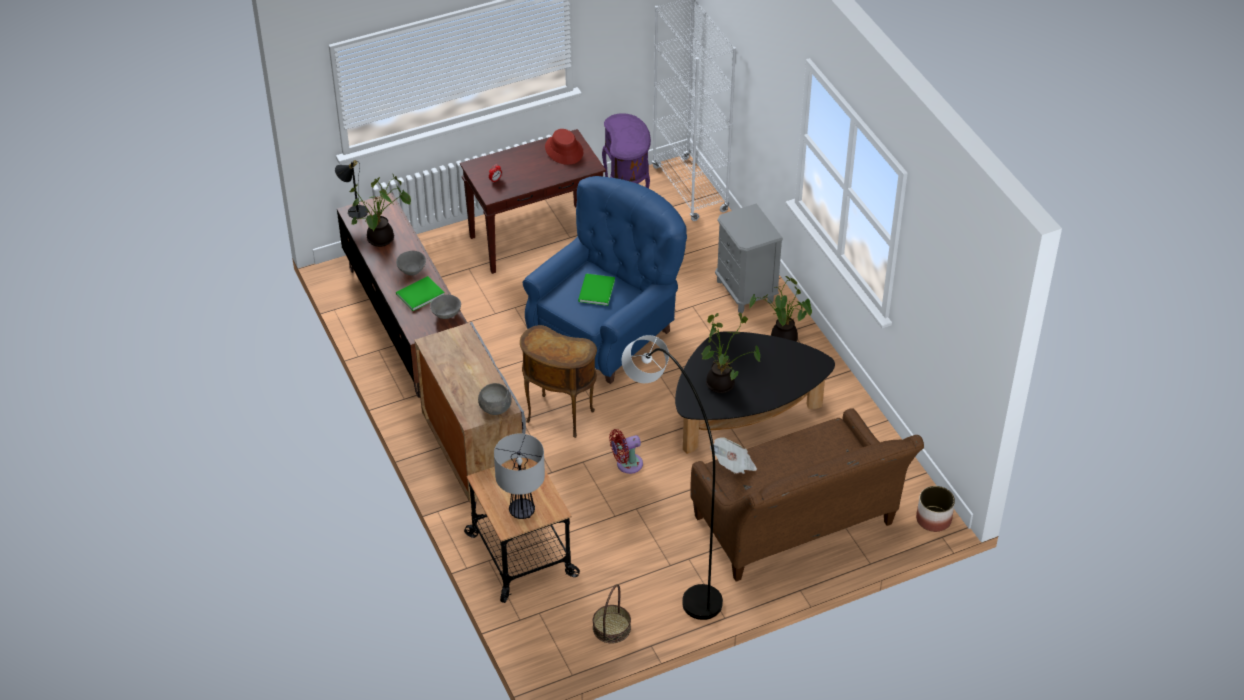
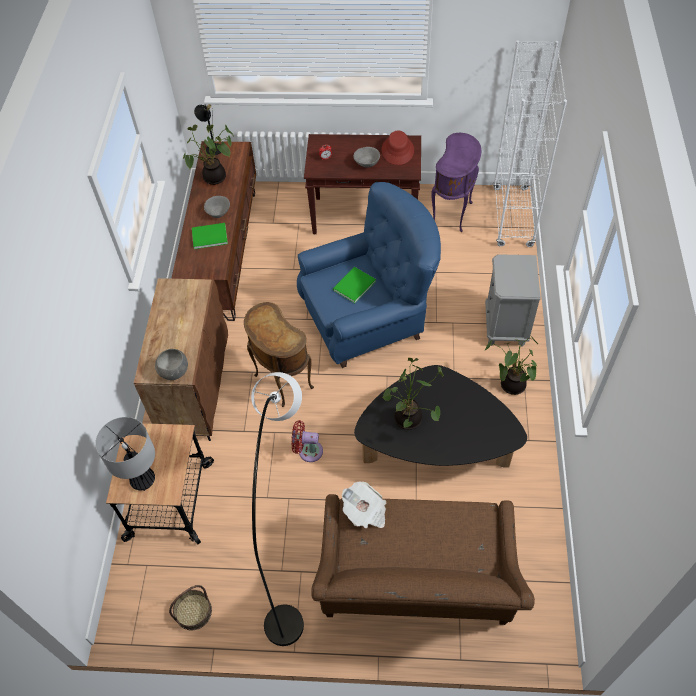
camera: 30 degrees right, 10 degrees up
grey cabinet [415,322,526,508] -> brown cabinet [134,278,228,441]
grey bowl [430,295,461,319] -> grey bowl moved to [353,147,380,168]
planter [916,486,955,532] -> none

